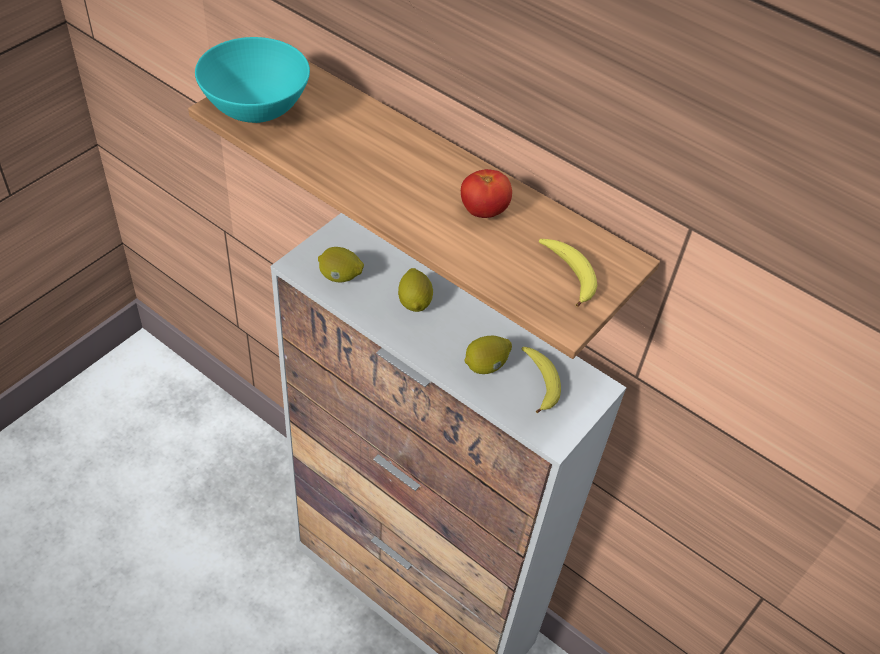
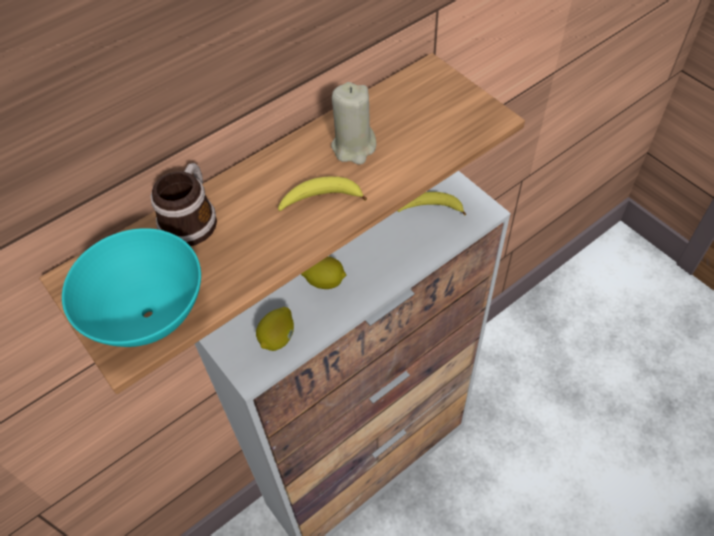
camera: 70 degrees left, 5 degrees up
tomato [461,169,512,218] -> beige candle [331,82,376,165]
lemon [464,336,512,374] -> none
banana [539,239,597,307] -> banana moved to [278,176,367,211]
none -> mug [151,163,217,246]

